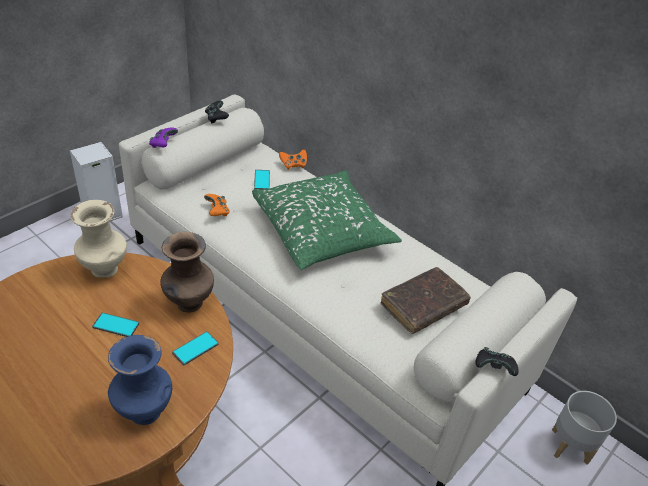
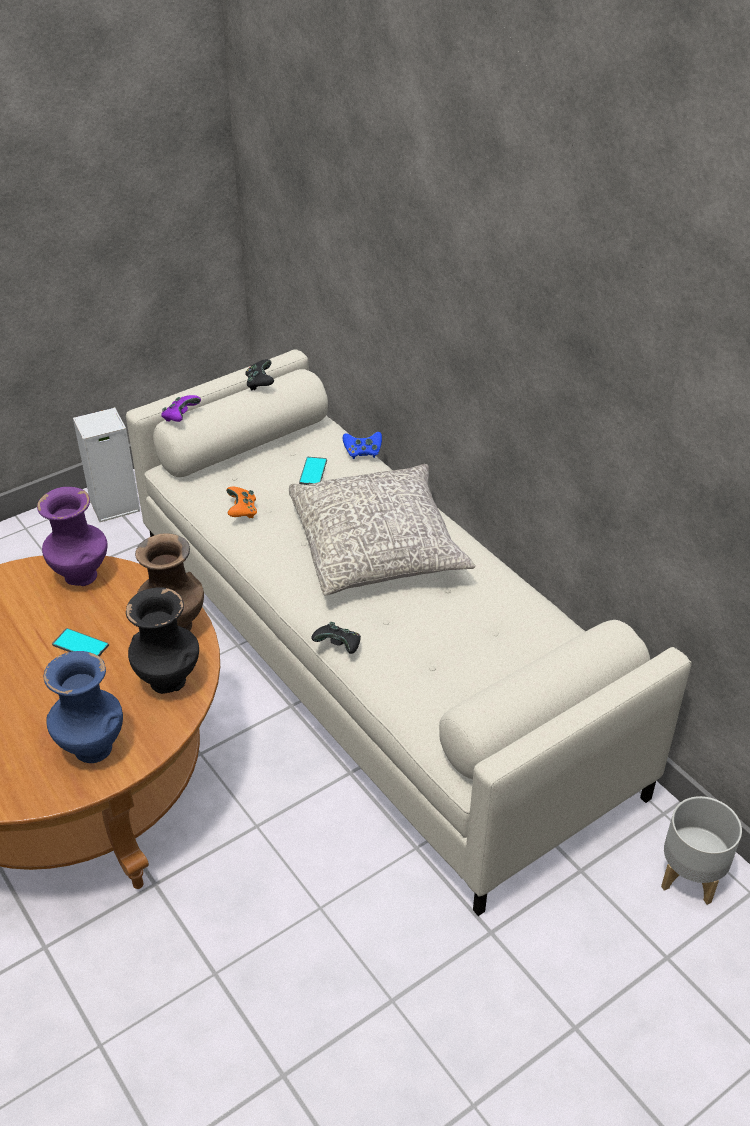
camera: 15 degrees right, 0 degrees up
beige vase [71,200,127,278] -> purple vase [37,487,108,586]
phone [172,331,219,366] -> black vase [126,587,199,694]
green pillow [252,170,402,270] -> grey pillow [289,464,475,596]
orange game controller [279,150,307,170] -> blue game controller [343,432,382,459]
brown book [381,267,471,334] -> none
black game controller [475,347,519,376] -> black game controller moved to [311,622,361,654]

